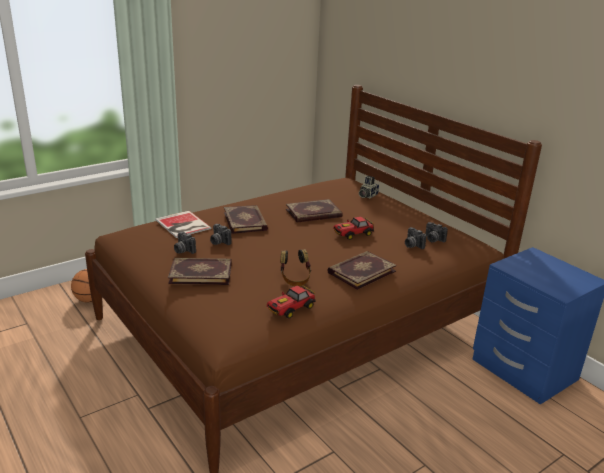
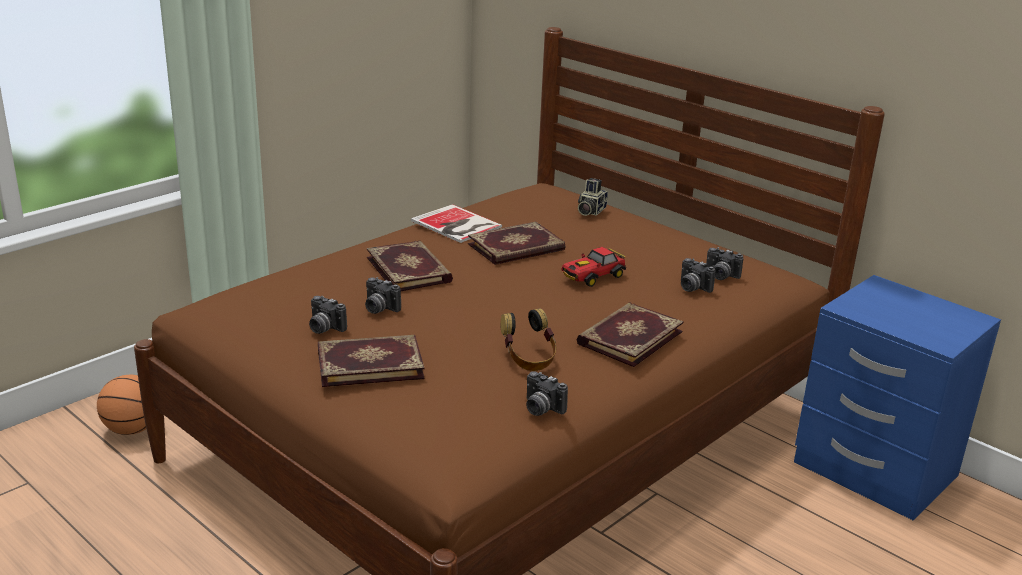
camera: 10 degrees left, 0 degrees up
book [155,211,211,238] -> book moved to [411,204,502,243]
toy car [267,285,316,318] -> camera [526,371,568,416]

